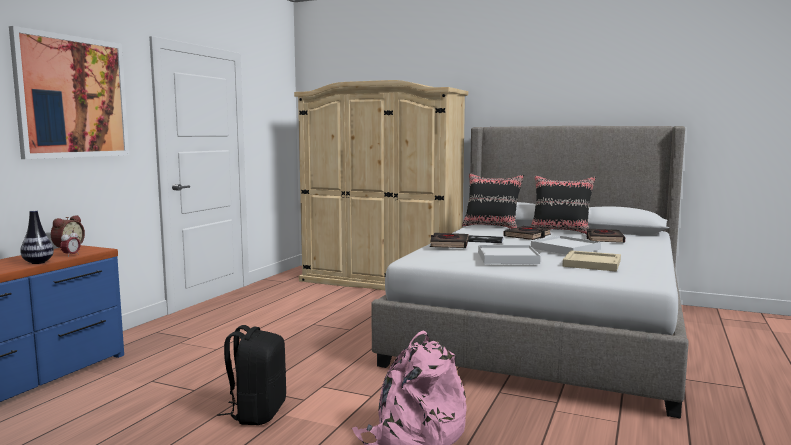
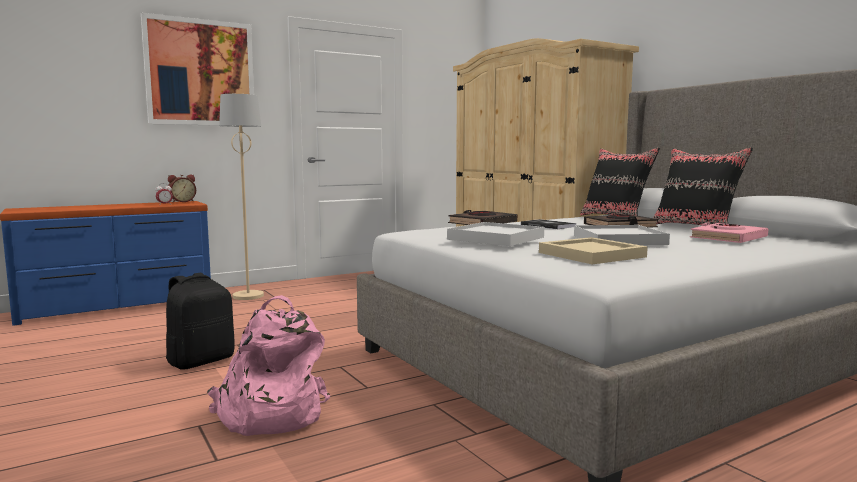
camera: 35 degrees right, 0 degrees up
vase [20,210,54,264] -> none
black book [586,228,625,243] -> pink book [690,222,768,243]
none -> beige floor lamp [219,94,264,300]

